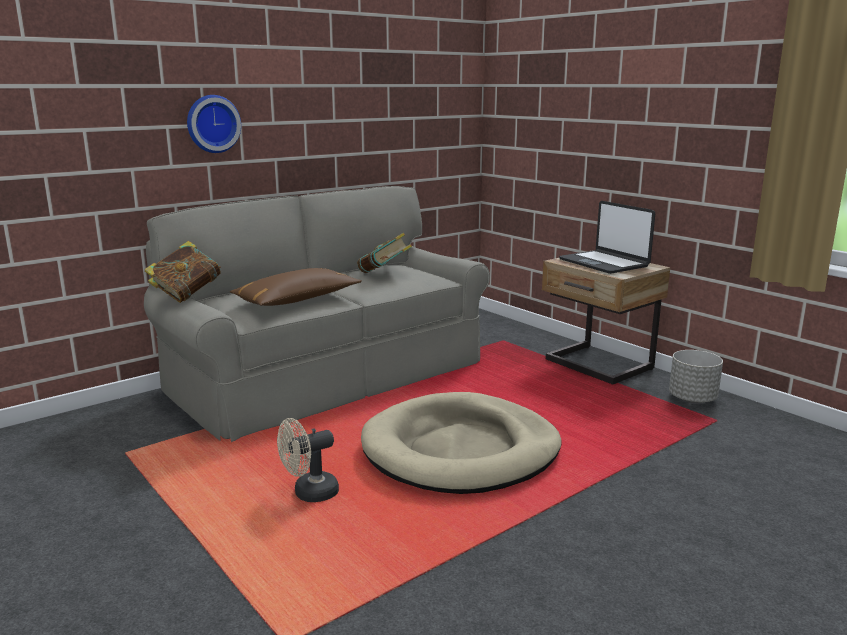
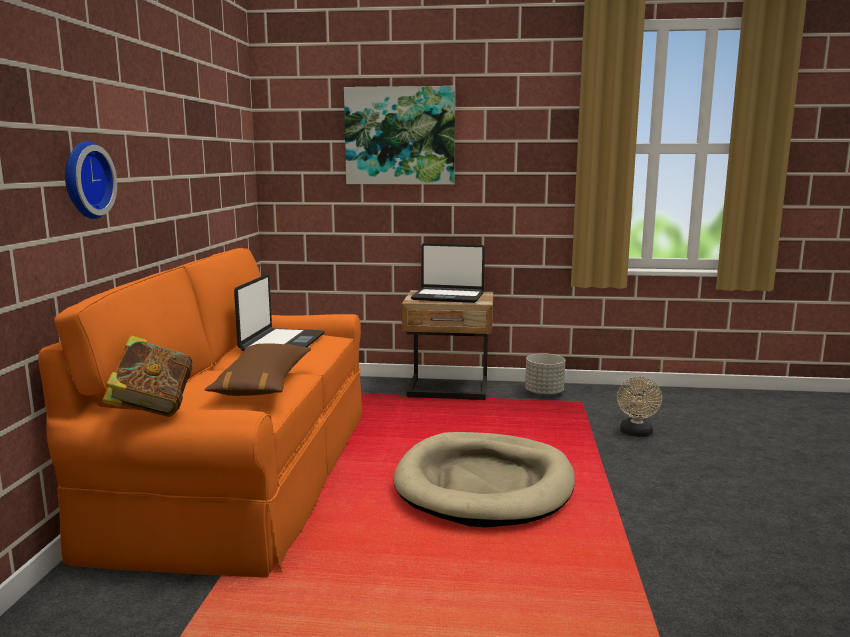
camera: 45 degrees left, 5 degrees down
grey sofa [144,186,490,442] -> orange sofa [38,248,362,578]
beige fan [277,418,339,502] -> beige fan moved to [617,377,662,437]
book [357,233,412,273] -> laptop [234,274,325,351]
none -> picture [344,86,455,185]

